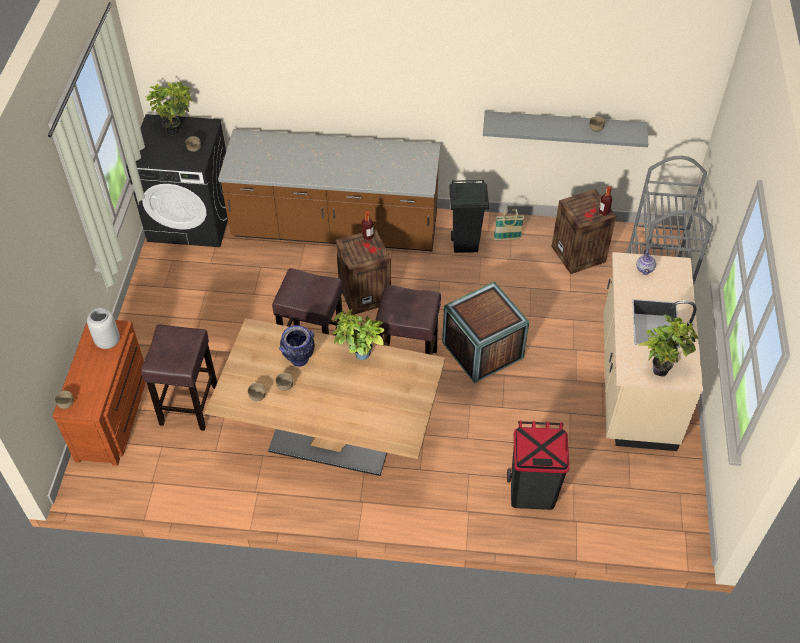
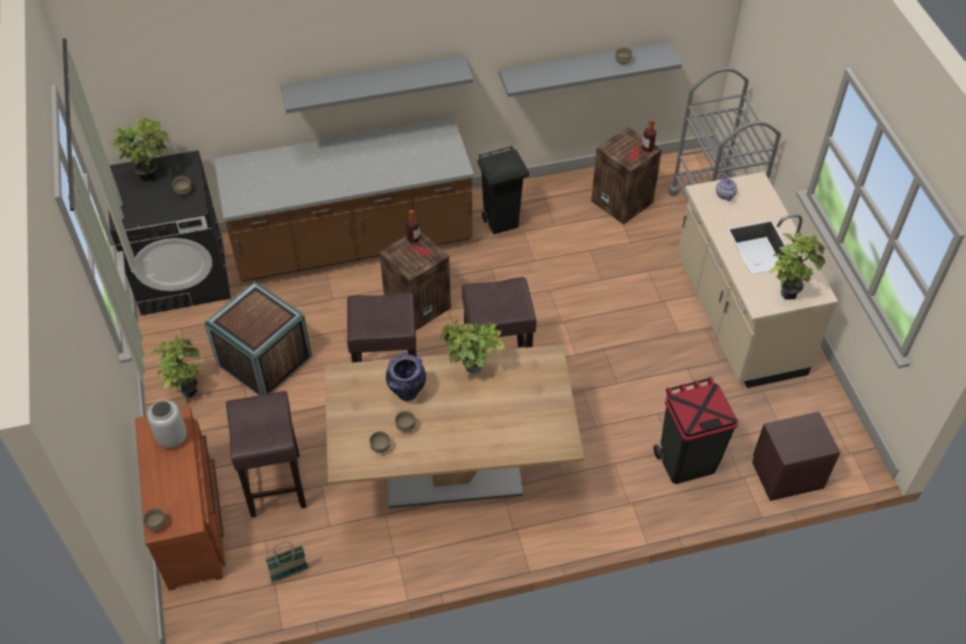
camera: 20 degrees left, 0 degrees up
crate [442,282,529,383] -> crate moved to [204,281,312,395]
basket [494,207,524,240] -> basket moved to [265,542,309,583]
none -> potted plant [150,336,200,398]
none -> grey shelf [280,55,473,113]
none -> brown nightstand [752,412,841,501]

